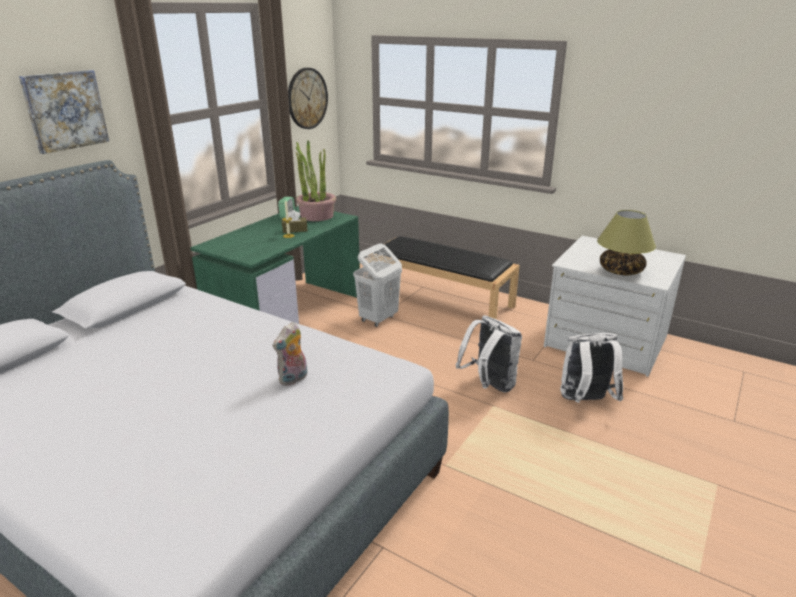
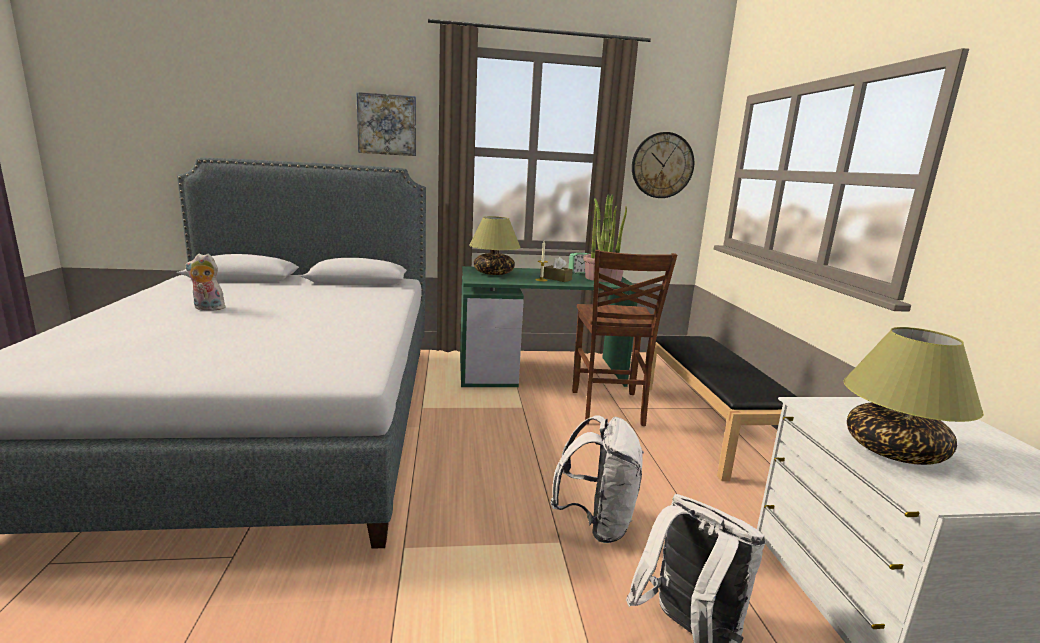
camera: 50 degrees right, 10 degrees down
plush toy [272,322,307,386] -> plush toy moved to [185,254,225,311]
white laundry basket [353,244,402,327] -> brown chair [572,250,677,426]
none -> table lamp [469,216,521,275]

